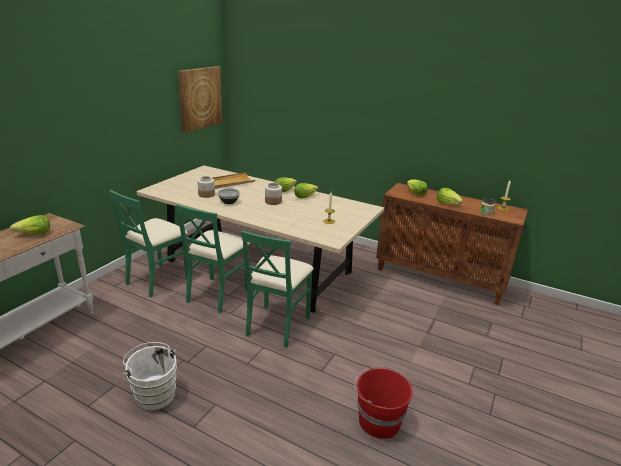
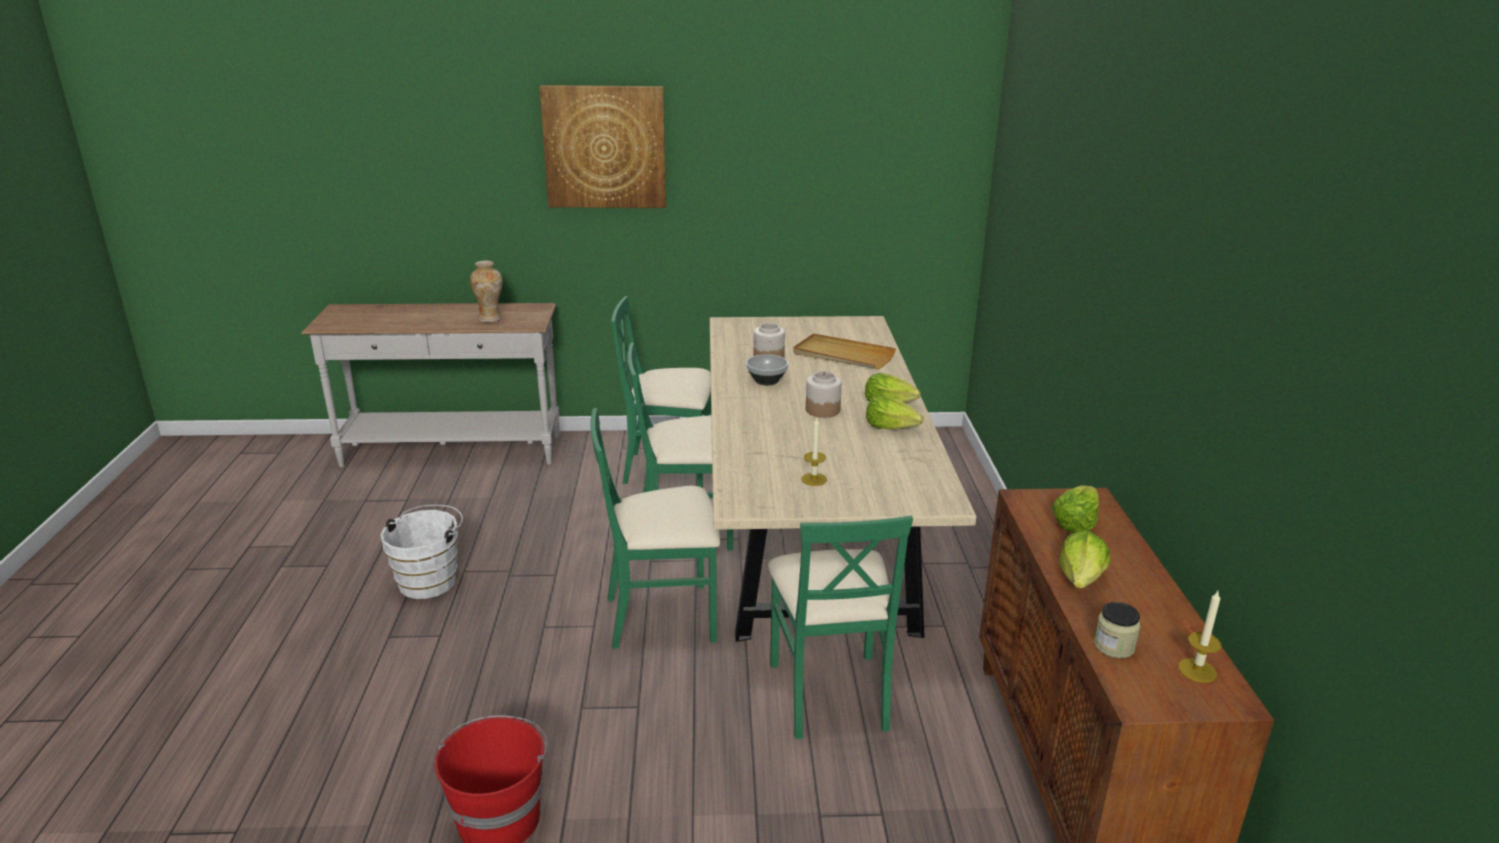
camera: 60 degrees right, 0 degrees up
lettuce [10,215,50,234] -> vase [470,260,502,323]
picture [178,66,222,133] -> picture moved to [539,85,666,208]
none -> green chair [768,516,913,739]

